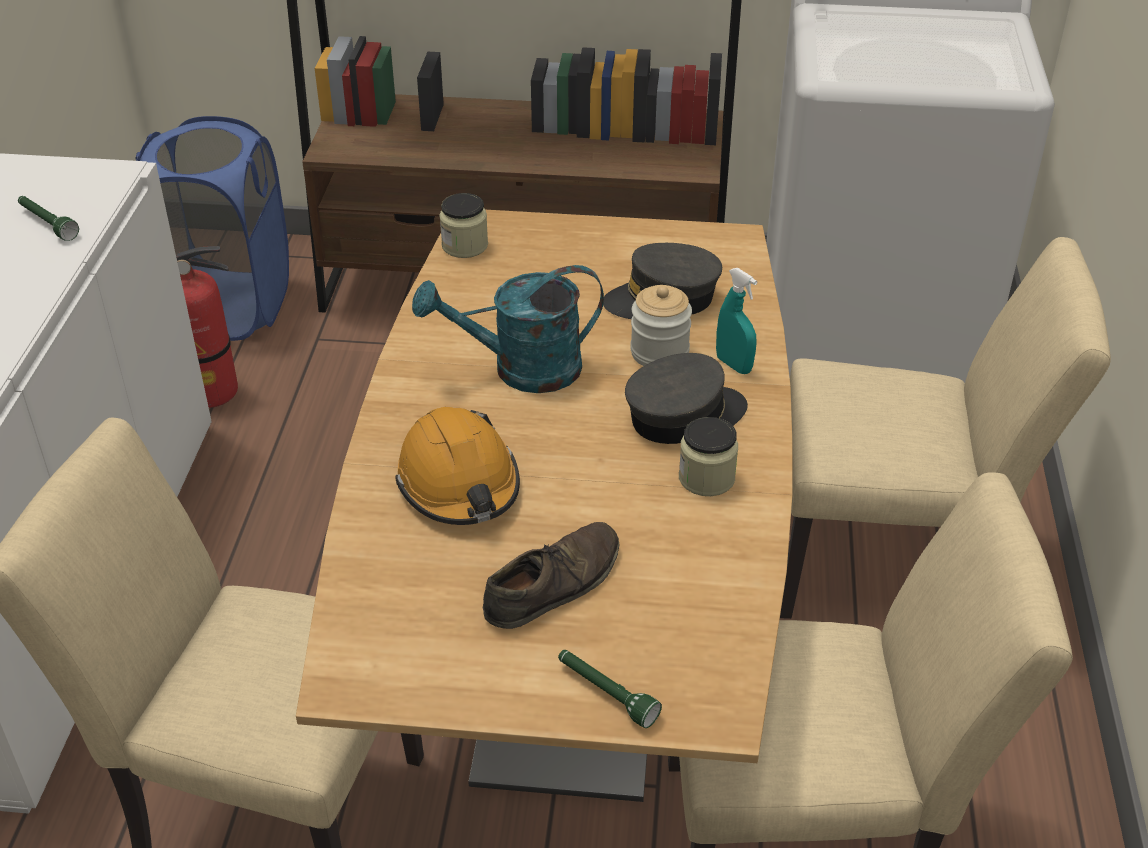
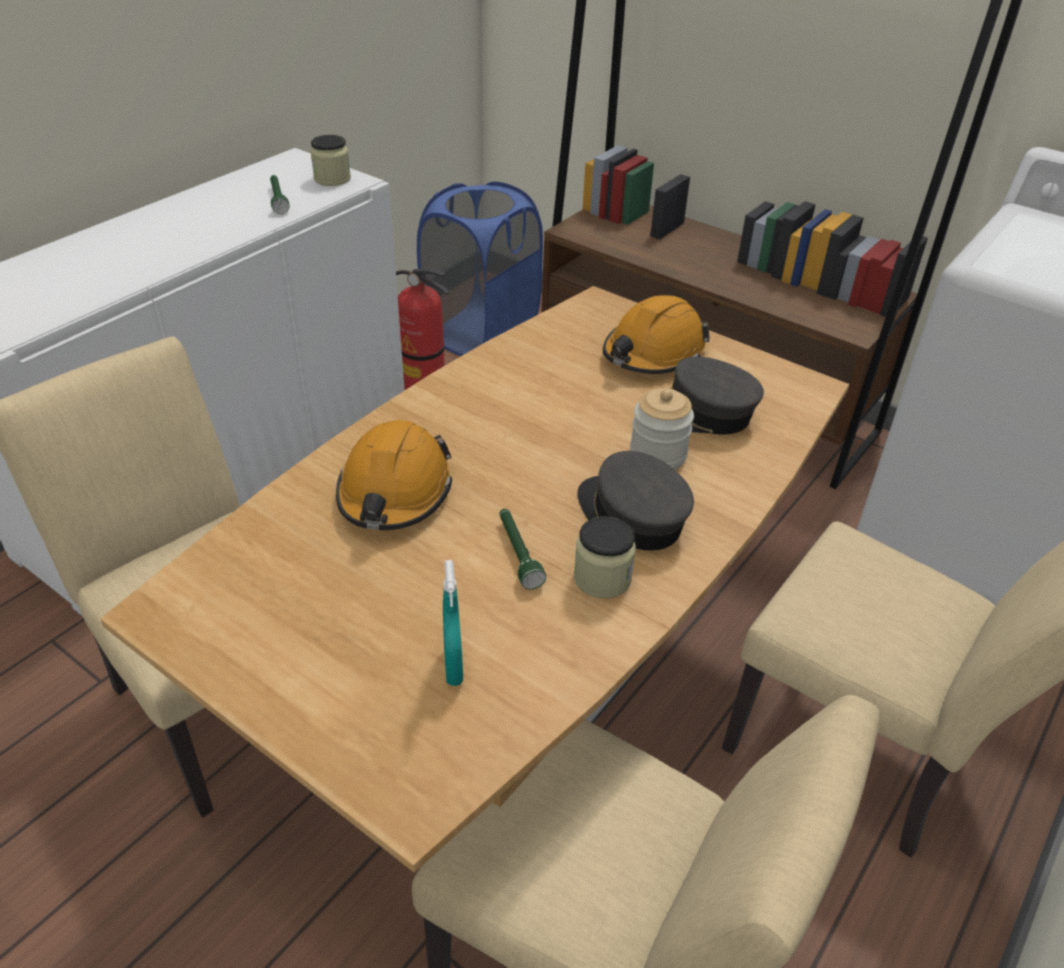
camera: 30 degrees right, 0 degrees up
turquoise watering can [412,265,604,393] -> none
jar [439,193,488,258] -> jar moved to [310,135,351,186]
brown shoe [483,522,620,629] -> none
green flashlight [558,650,662,728] -> green flashlight moved to [499,509,546,589]
grey cap [625,353,748,444] -> grey cap turned 135 degrees counterclockwise [577,451,694,551]
turquoise spray bottle [716,268,758,374] -> turquoise spray bottle moved to [443,560,463,686]
none -> orange hard hat [603,295,710,374]

